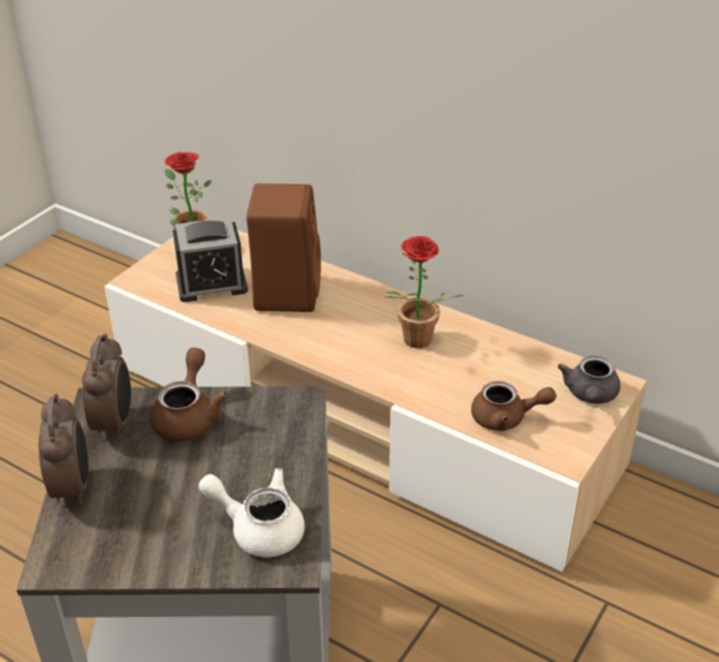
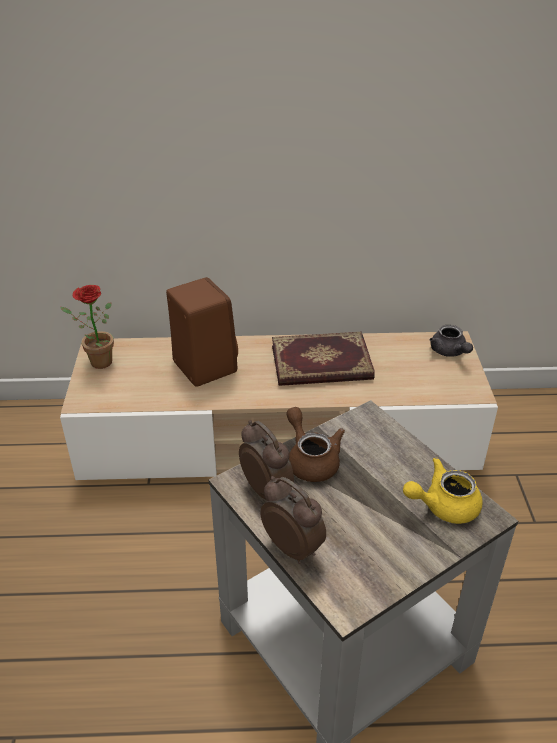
camera: 35 degrees left, 0 degrees up
alarm clock [173,217,248,302] -> none
white teapot [199,468,305,557] -> yellow teapot [403,457,483,524]
potted plant [385,236,464,348] -> book [272,332,375,386]
brown teapot [471,381,556,431] -> none

